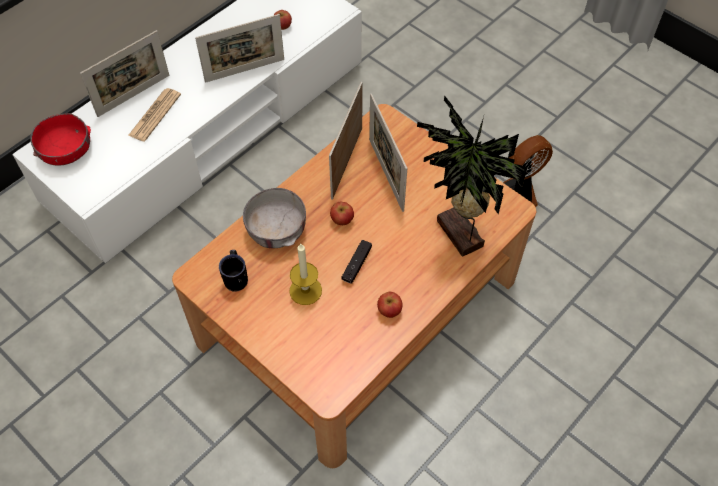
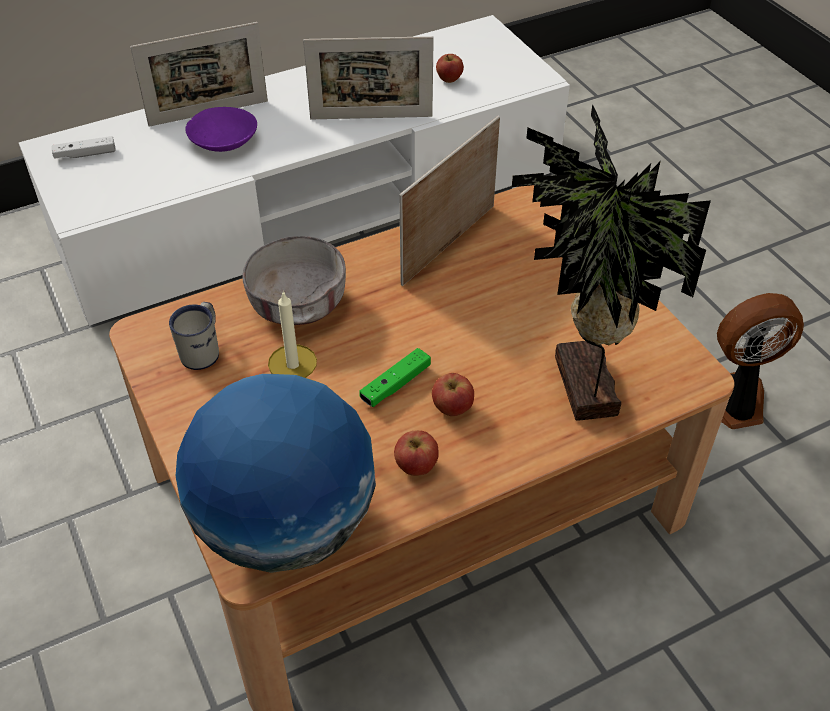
camera: 20 degrees right, 10 degrees down
red bowl [30,113,91,166] -> white game controller [52,136,116,159]
newspaper [128,88,181,141] -> purple bowl [185,107,257,152]
black mug [219,250,248,292] -> white mug [169,302,219,370]
apple [330,202,354,225] -> apple moved to [432,373,474,416]
black game controller [341,240,372,283] -> green game controller [359,348,431,407]
picture frame [369,94,407,212] -> none
none -> globe [176,374,376,573]

